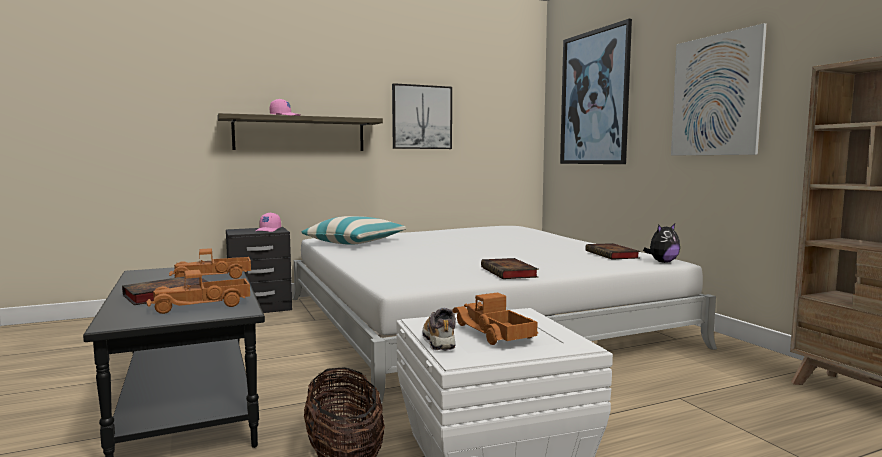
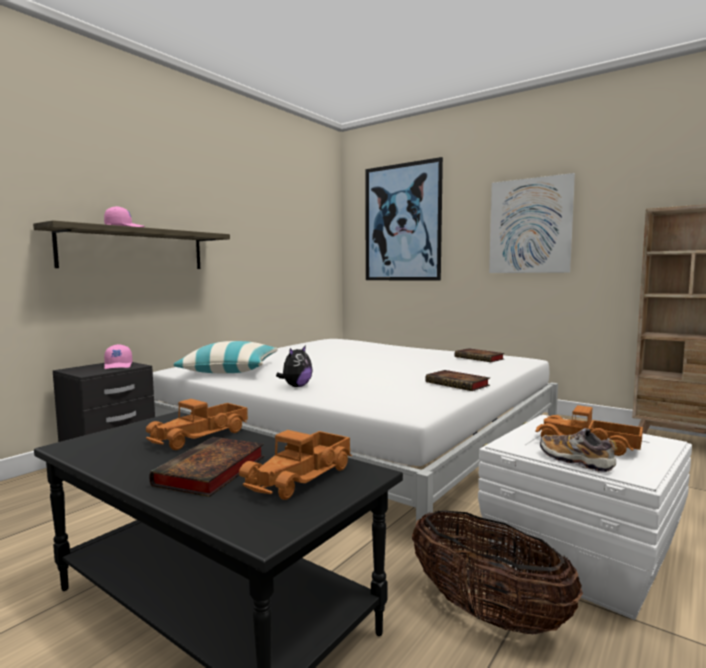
camera: 30 degrees left, 0 degrees up
picture [392,83,452,149] -> none
plush toy [643,224,680,263] -> plush toy moved to [276,345,313,387]

